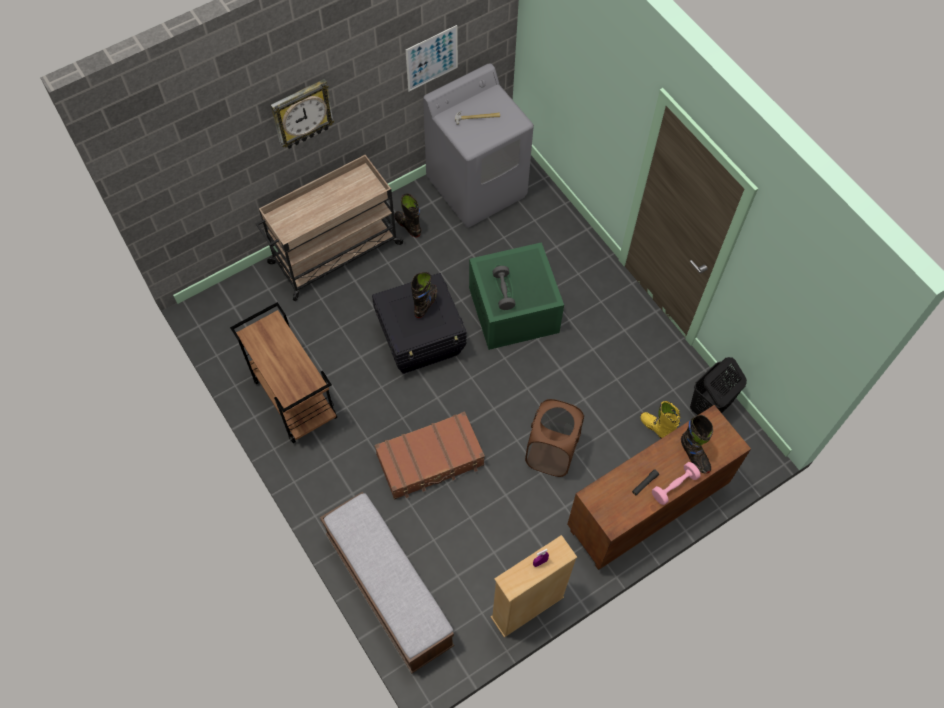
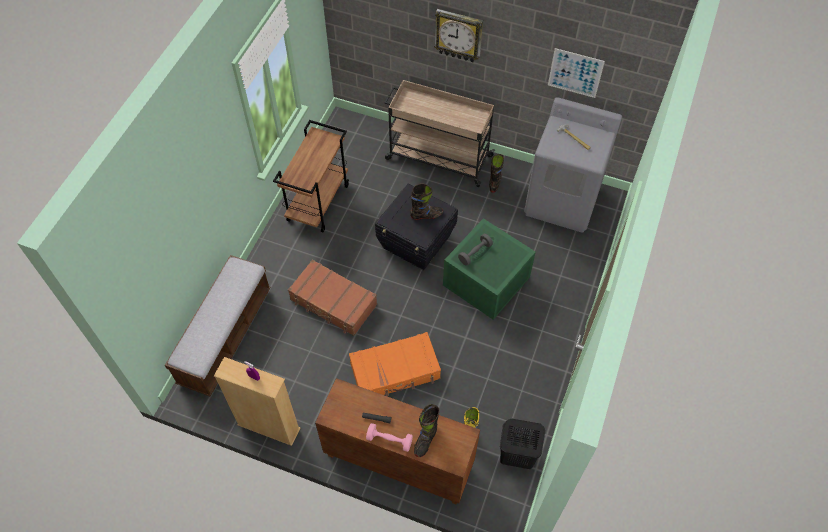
camera: 55 degrees right, 5 degrees down
brown laundry basket [525,399,584,477] -> orange suitcase [349,332,441,396]

